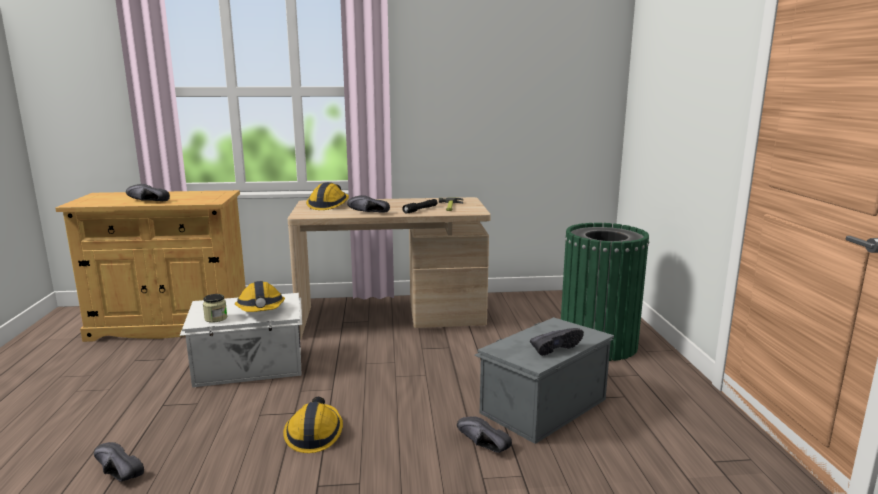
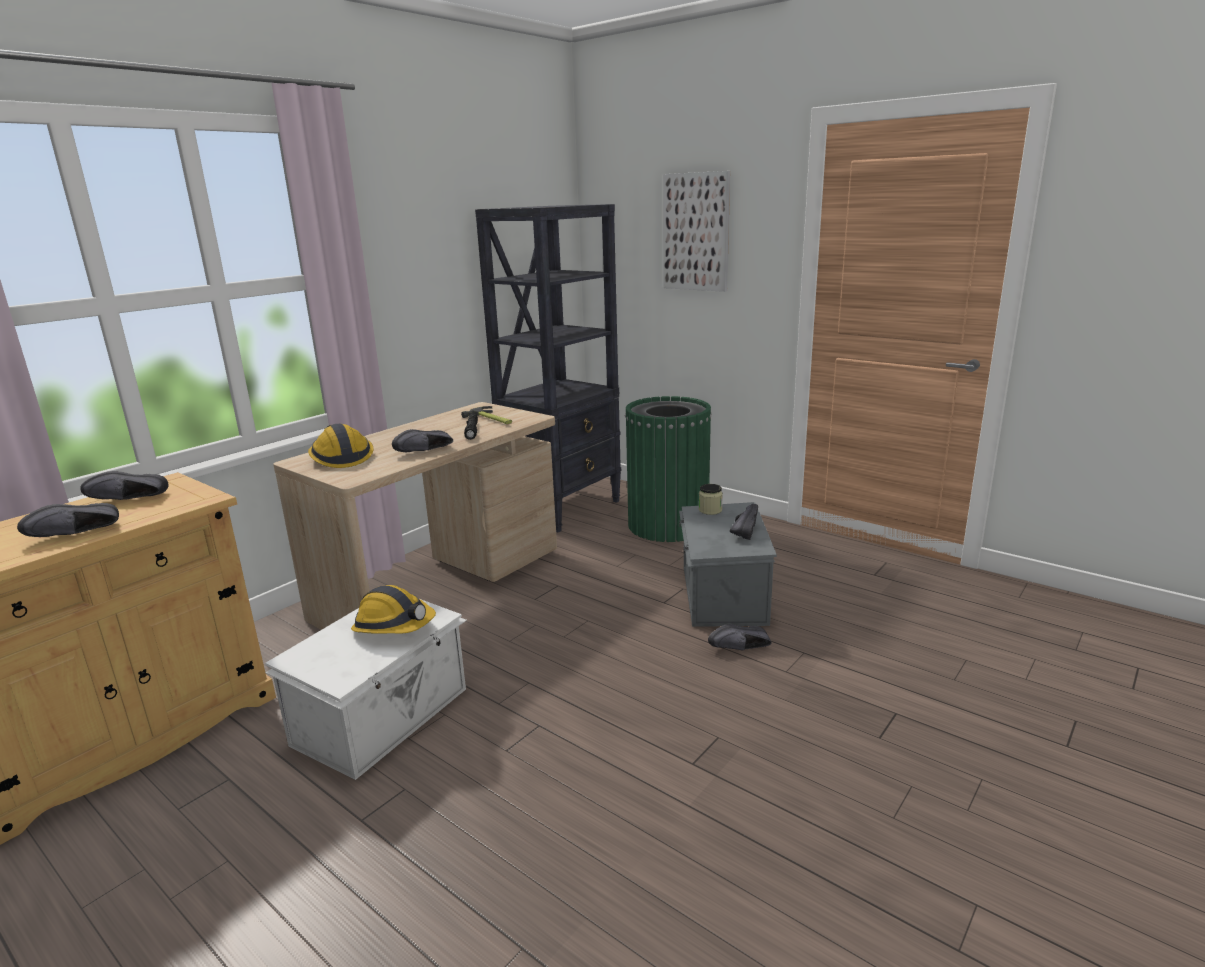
camera: 45 degrees left, 5 degrees up
black shoe [94,442,144,482] -> black shoe moved to [80,471,169,500]
jar [203,294,227,323] -> jar moved to [699,484,723,515]
hard hat [283,397,343,453] -> none
none -> black bookcase [475,204,621,533]
none -> picture [663,171,730,292]

